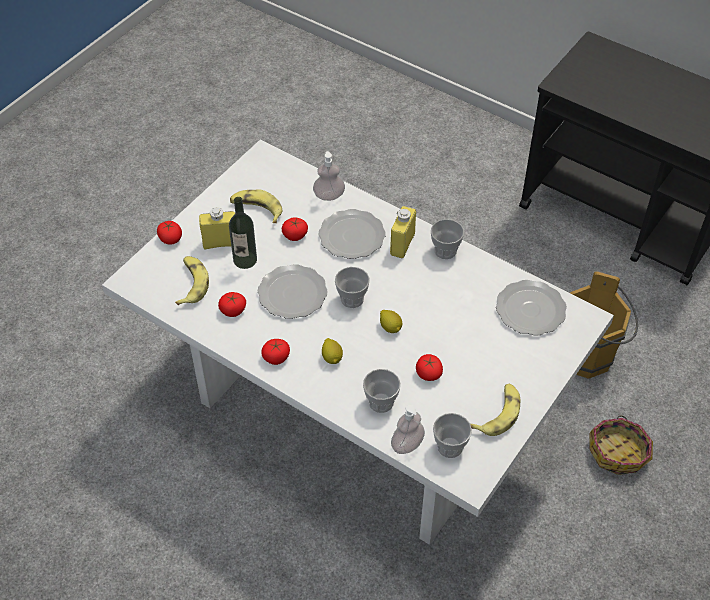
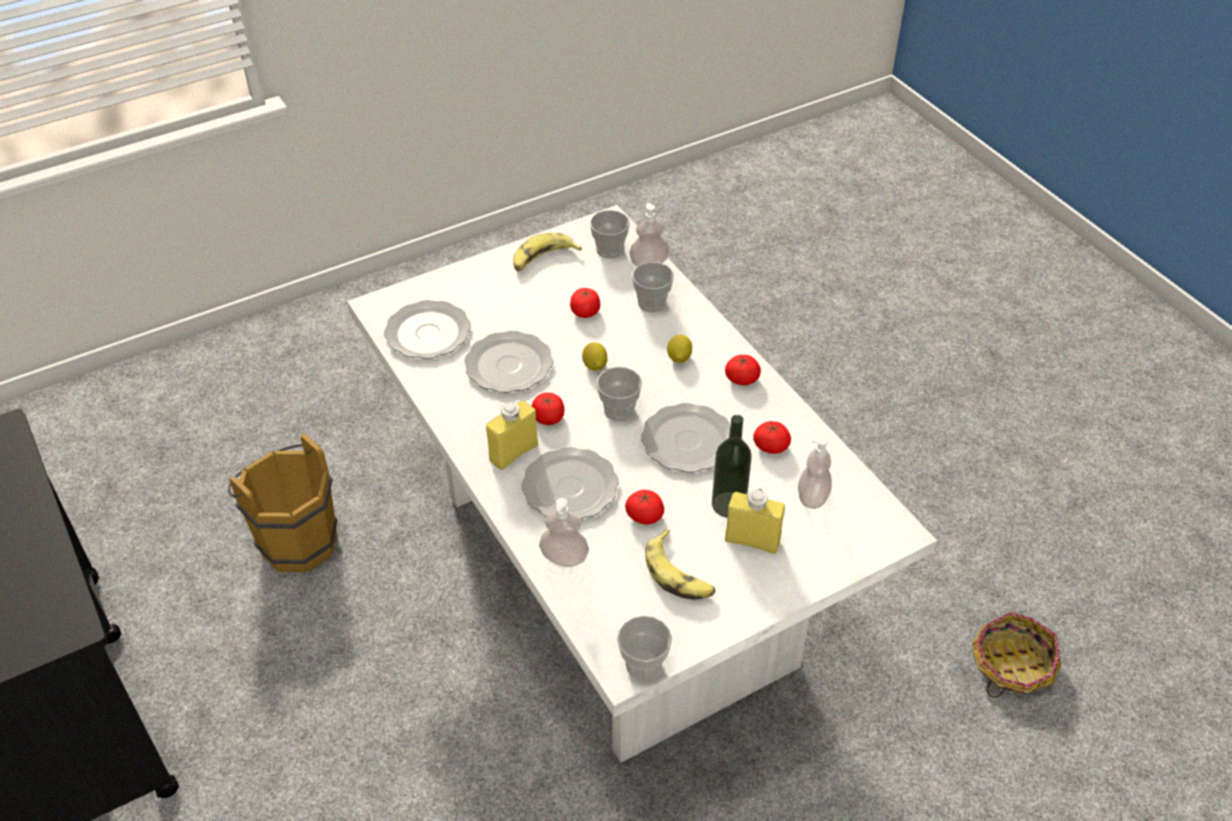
camera: 155 degrees left, 5 degrees down
tomato [157,221,182,245] -> tomato moved to [532,393,564,425]
banana [175,256,209,305] -> soap dispenser [798,437,832,509]
cup [431,219,464,259] -> cup moved to [617,616,672,680]
basket [589,415,653,475] -> basket moved to [972,612,1061,698]
none -> plate [464,331,553,393]

